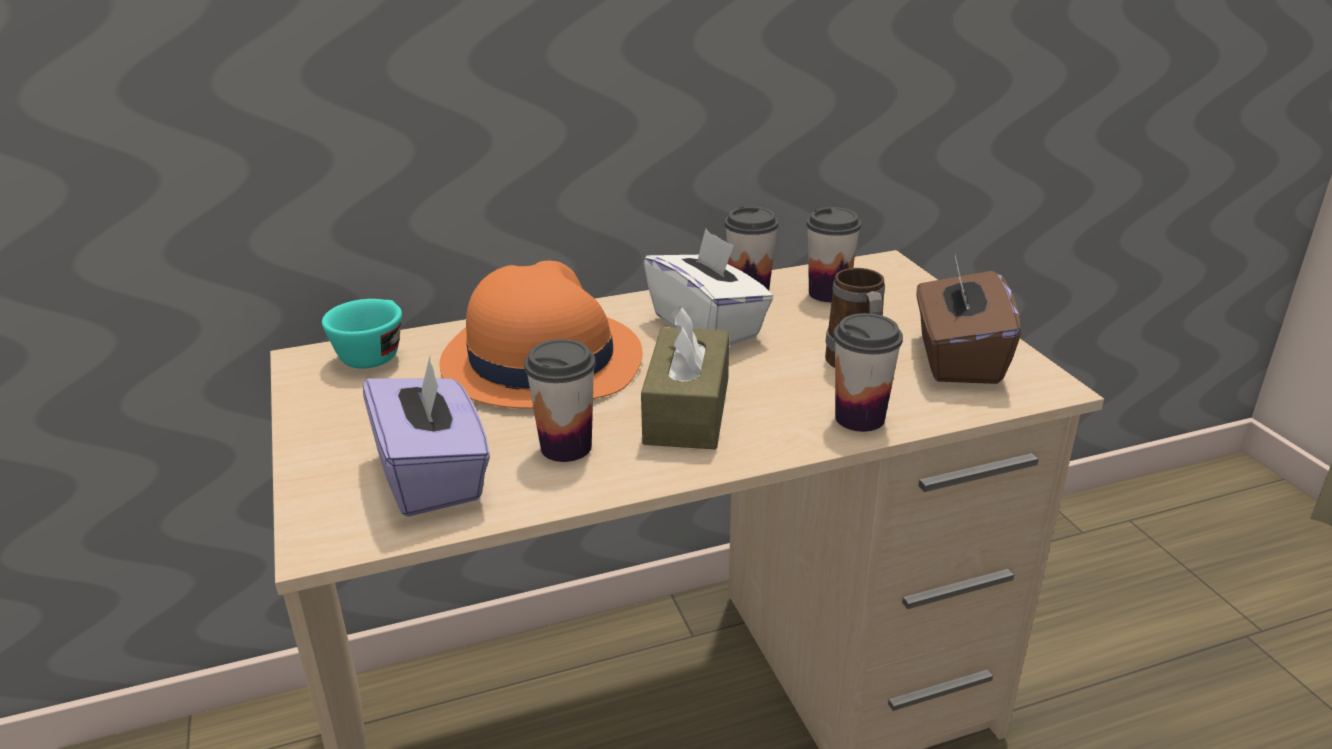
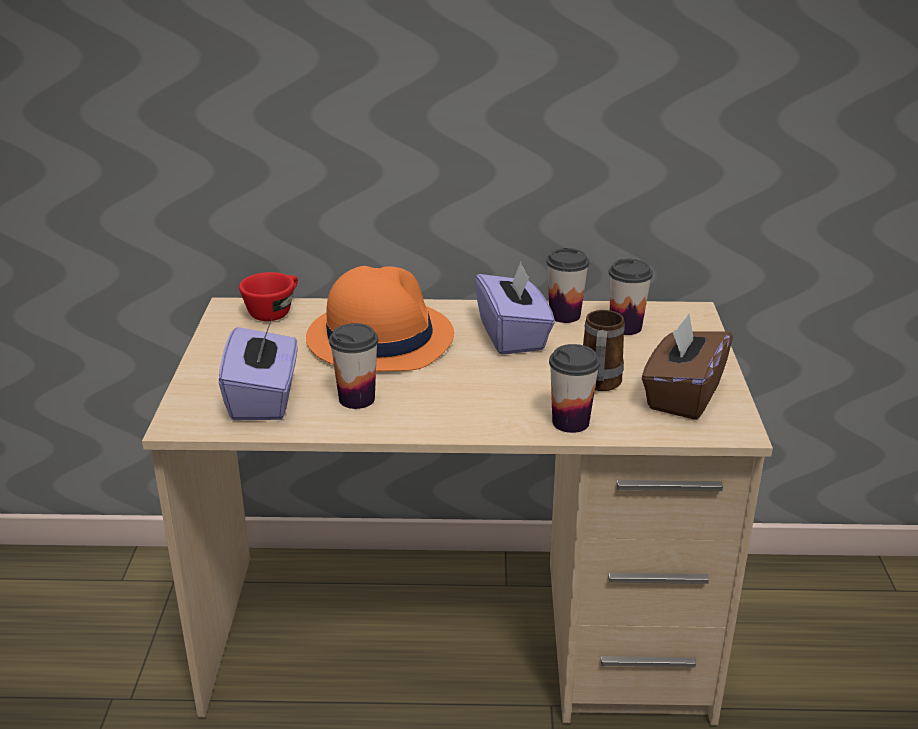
camera: 20 degrees right, 0 degrees up
turquoise cup [322,299,402,369] -> red cup [239,272,298,321]
brown tissue box [641,306,729,449] -> none
white tissue box [644,229,774,346] -> purple tissue box [475,262,555,355]

